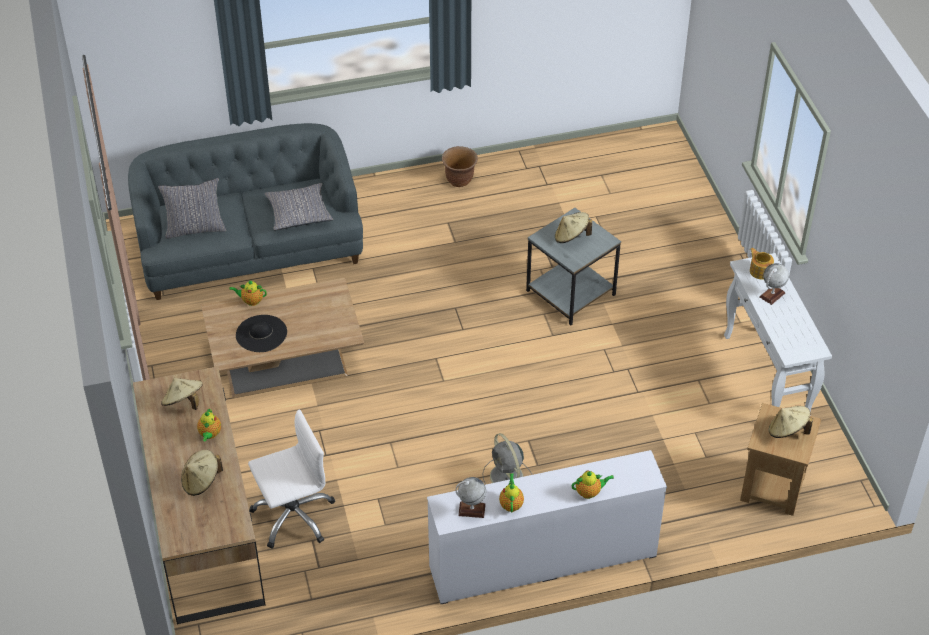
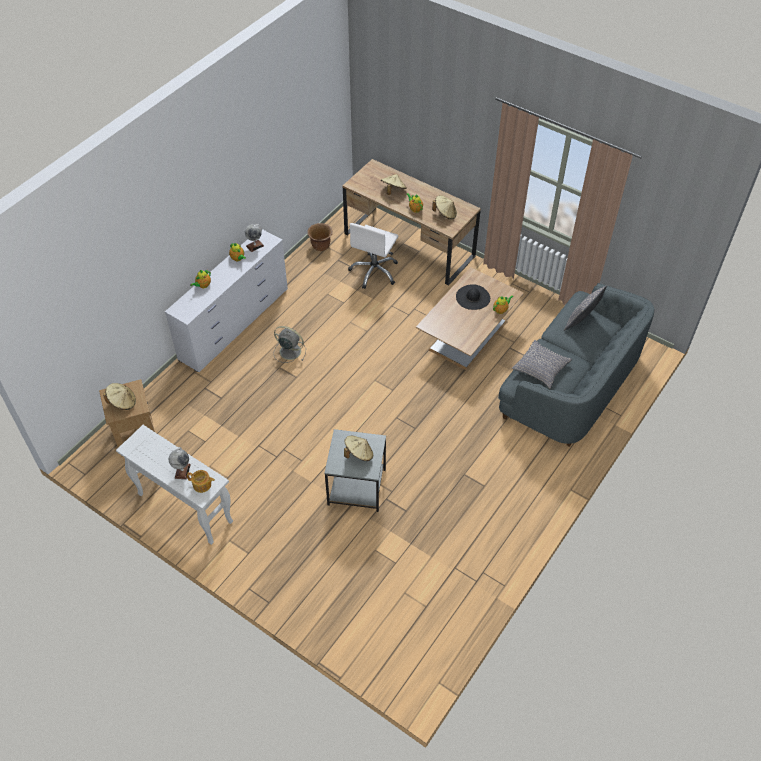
camera: 140 degrees right, 5 degrees up
brown planter [442,146,478,187] -> brown planter moved to [307,223,333,251]

